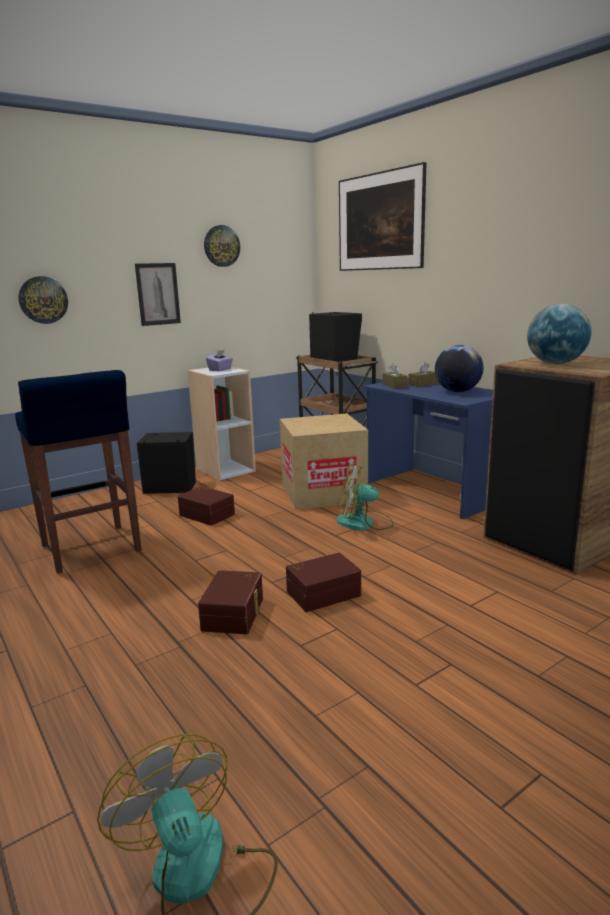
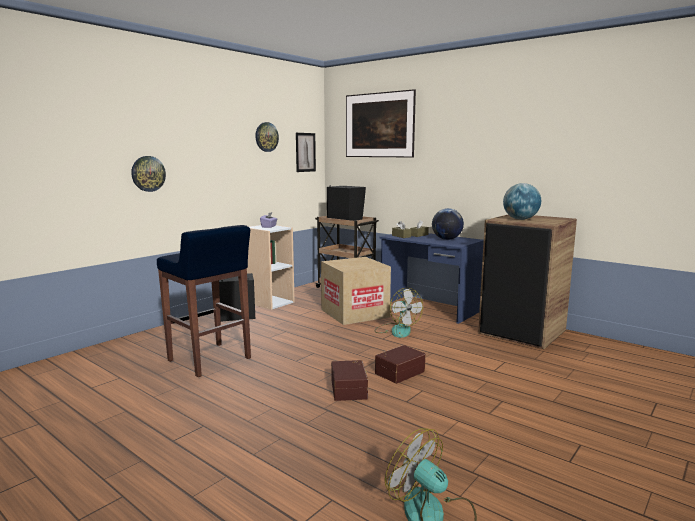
camera: 15 degrees left, 5 degrees down
picture [135,263,181,326] -> picture moved to [296,133,316,172]
brown storage box [178,486,235,526] -> none
fan [337,463,394,531] -> fan turned 105 degrees counterclockwise [375,288,423,338]

